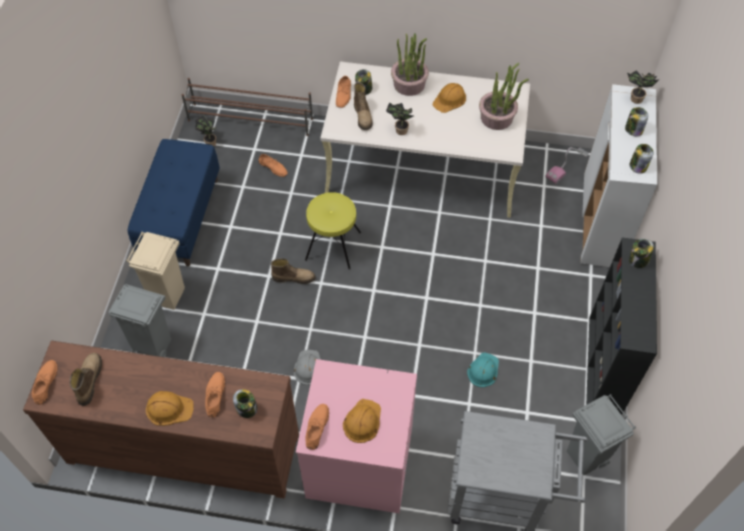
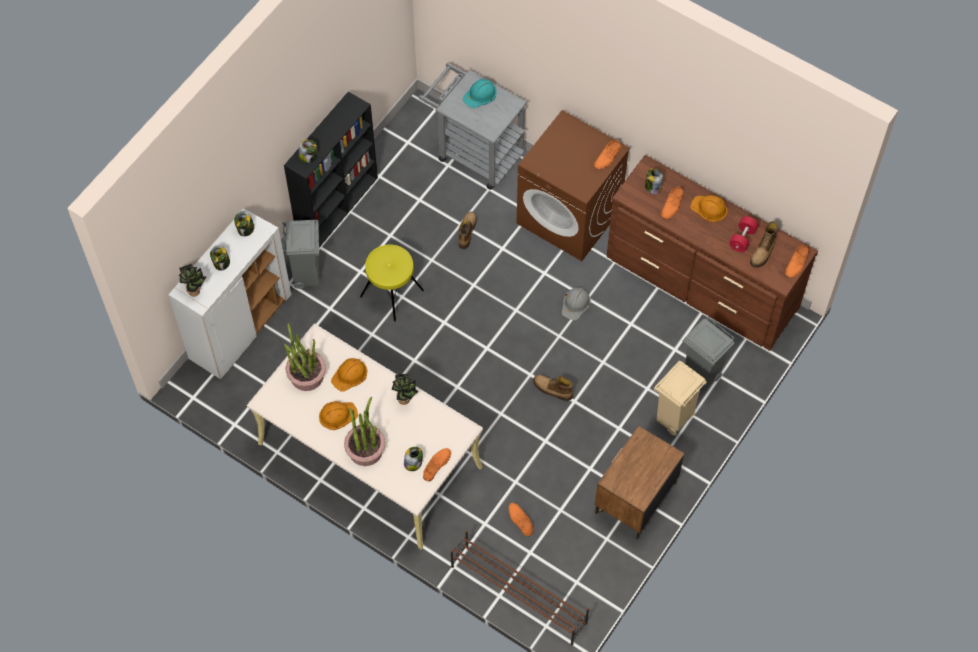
camera: 155 degrees left, 5 degrees up
blue bench [128,139,220,266] -> brown nightstand [595,426,685,540]
potted plant [195,115,217,146] -> none
pink washing machine [296,359,417,513] -> brown washing machine [517,110,630,261]
yellow stool [305,192,361,270] -> yellow stool moved to [360,245,424,322]
orange hard hat [343,399,381,443] -> orange hard hat moved to [331,358,367,392]
boot [354,82,373,130] -> boot moved to [458,212,477,249]
turquoise hard hat [467,352,499,387] -> turquoise hard hat moved to [463,79,497,108]
vacuum cleaner [545,147,589,184] -> none
grey trash can [567,394,636,475] -> grey trash can moved to [283,220,319,289]
none -> red dumbbell [729,216,759,252]

